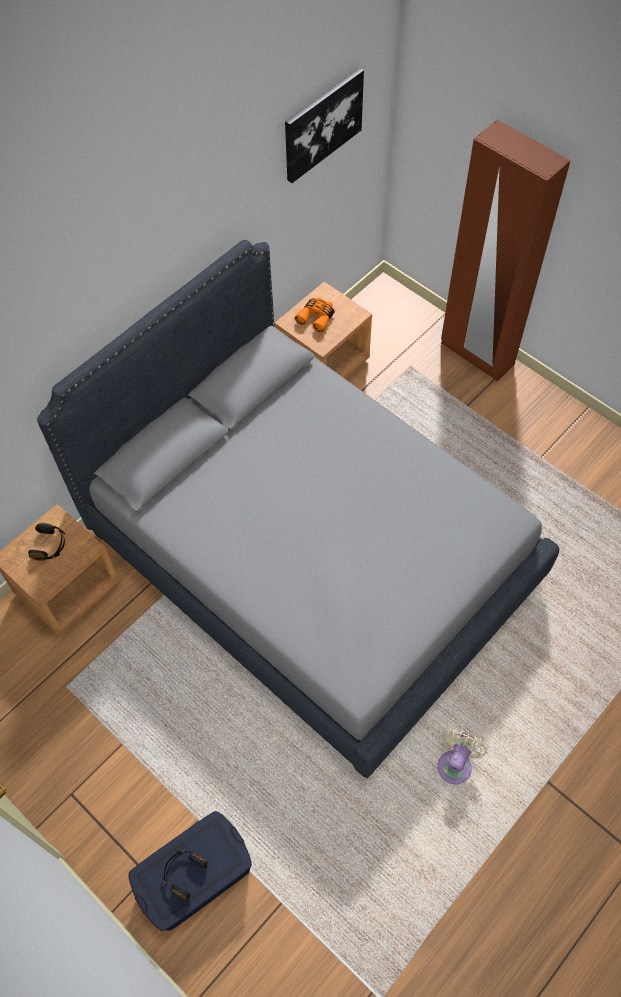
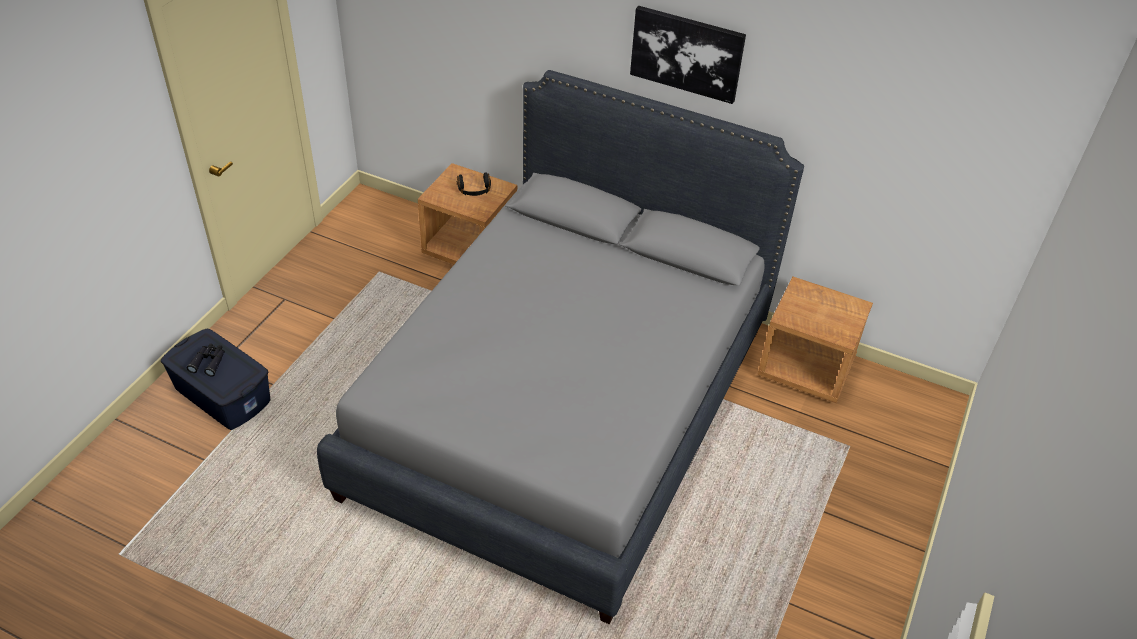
camera: 70 degrees right, 15 degrees down
black headphones [162,851,208,900] -> black binoculars [187,343,225,377]
picture [285,68,364,183] -> picture moved to [630,6,746,104]
orange binoculars [295,297,335,333] -> none
beige fan [438,727,488,784] -> none
brown wardrobe [441,120,571,381] -> none

